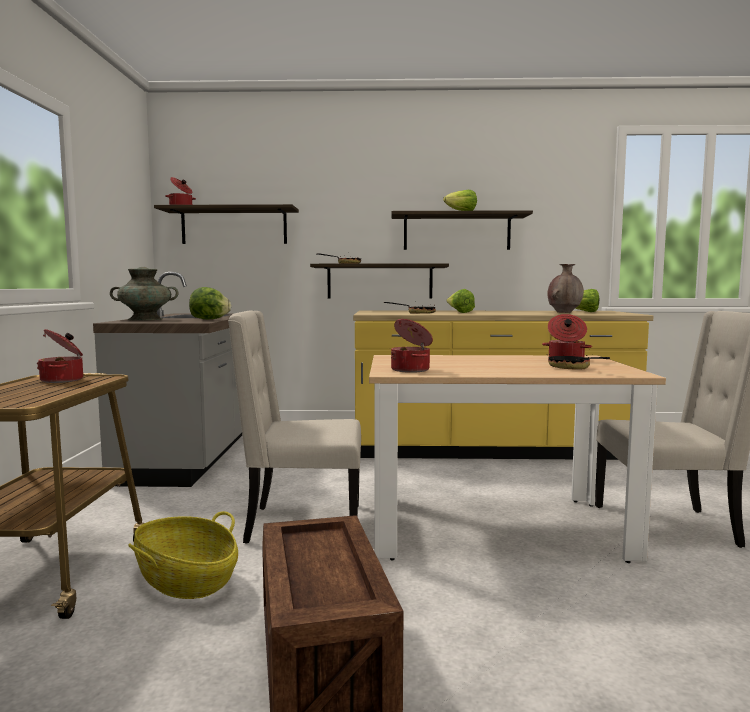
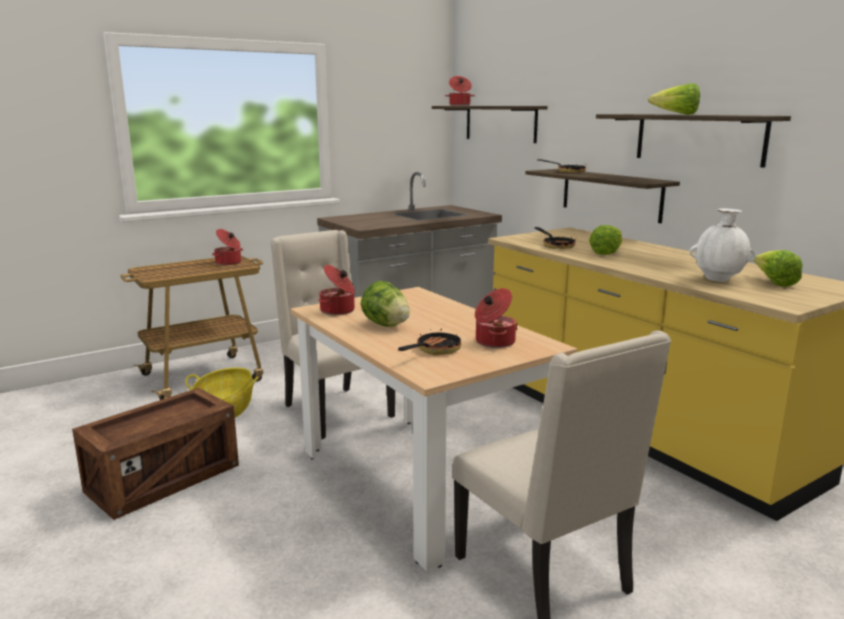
camera: 55 degrees right, 10 degrees up
turquoise vase [110,267,178,320] -> none
lettuce [189,287,231,319] -> lettuce moved to [361,281,410,327]
brown vase [548,264,584,313] -> white vase [689,208,755,282]

